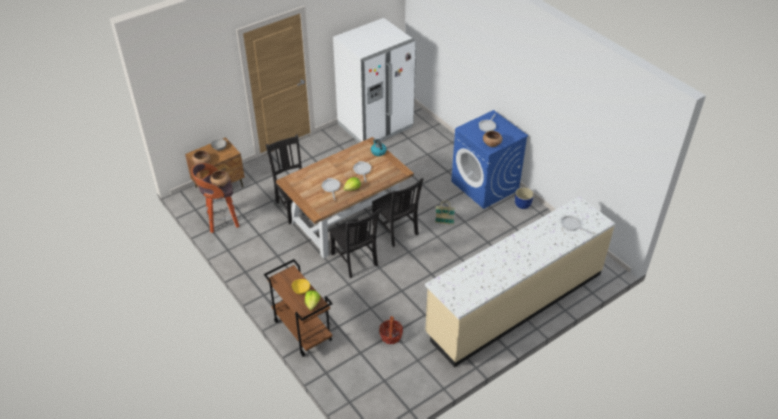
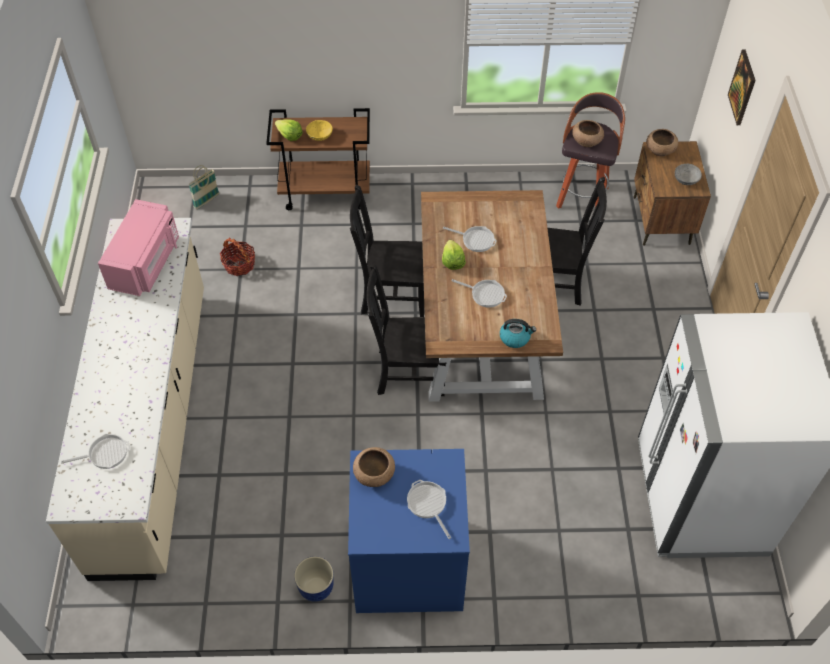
camera: 125 degrees right, 10 degrees up
basket [435,200,455,225] -> basket moved to [188,165,219,209]
none -> pink microwave [98,199,179,296]
none -> picture [728,49,756,125]

